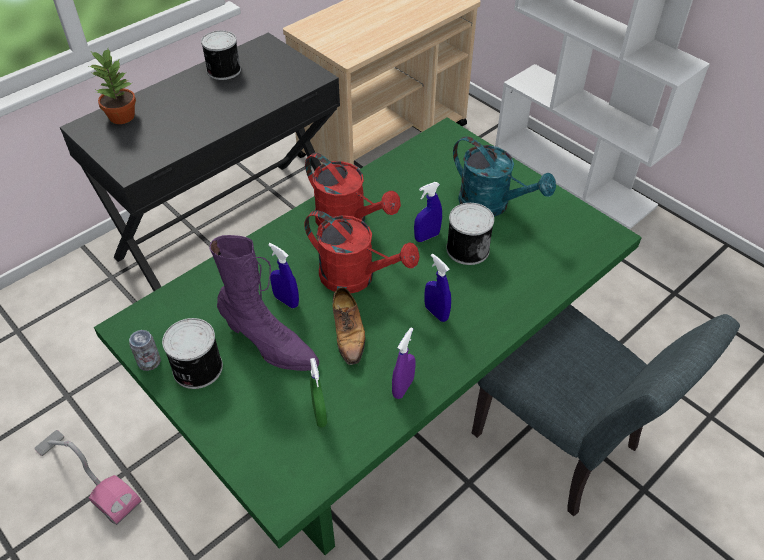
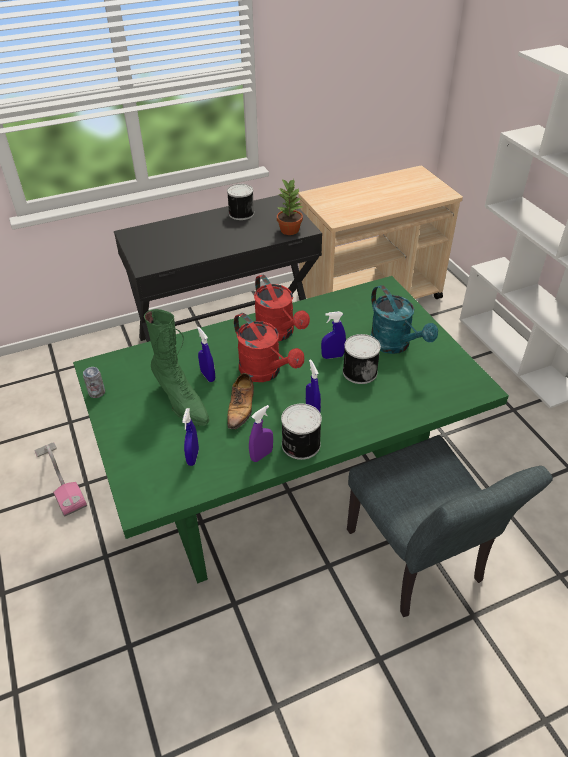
camera: 20 degrees right, 5 degrees down
potted plant [89,49,136,124] -> potted plant moved to [277,179,303,235]
can [162,318,223,389] -> can moved to [281,404,322,460]
purple boot [209,235,319,371] -> green boot [144,309,210,426]
green spray bottle [310,358,327,428] -> blue spray bottle [182,408,199,466]

